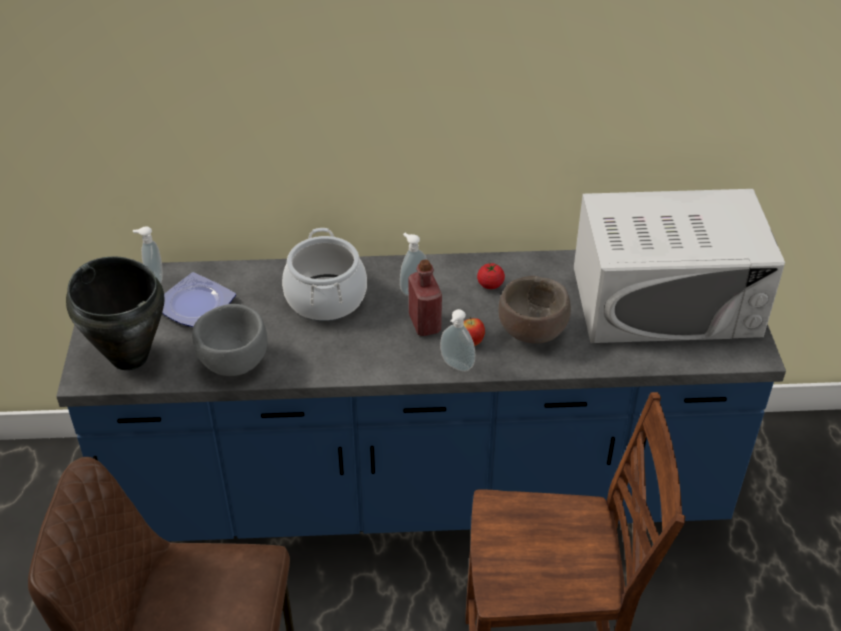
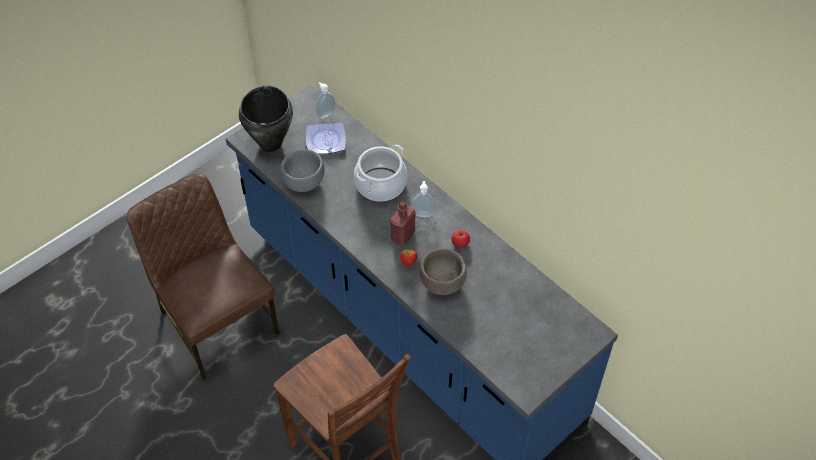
camera: 50 degrees right, 10 degrees up
soap dispenser [440,309,475,372] -> none
white microwave [574,189,785,343] -> none

